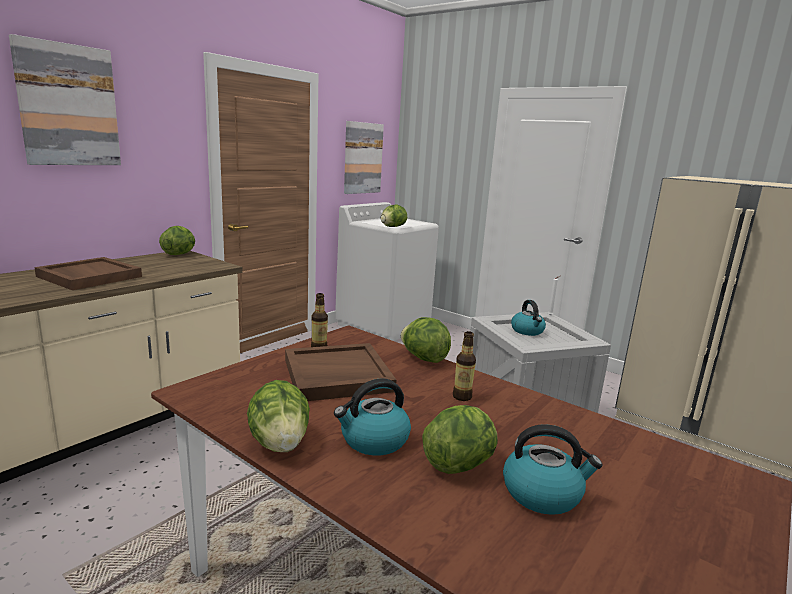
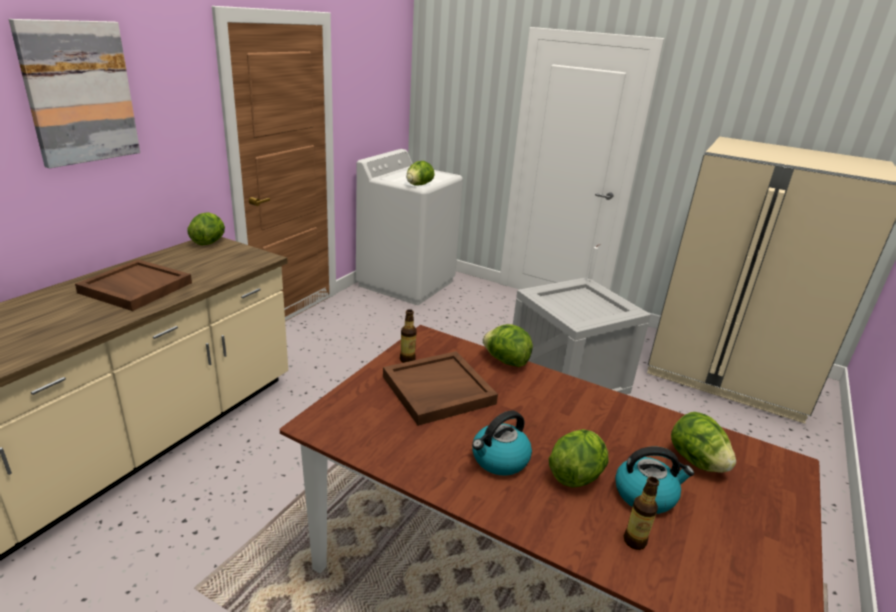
camera: 10 degrees left, 10 degrees up
lettuce [247,380,310,452] -> lettuce moved to [671,412,736,473]
picture [344,121,384,194] -> none
bottle [453,331,476,401] -> bottle moved to [624,477,659,550]
kettle [511,300,546,336] -> none

